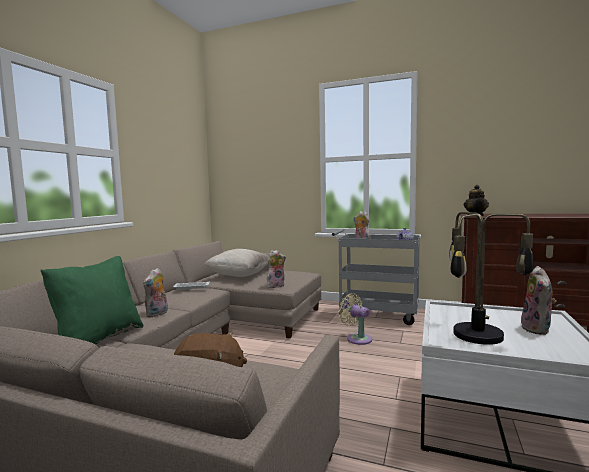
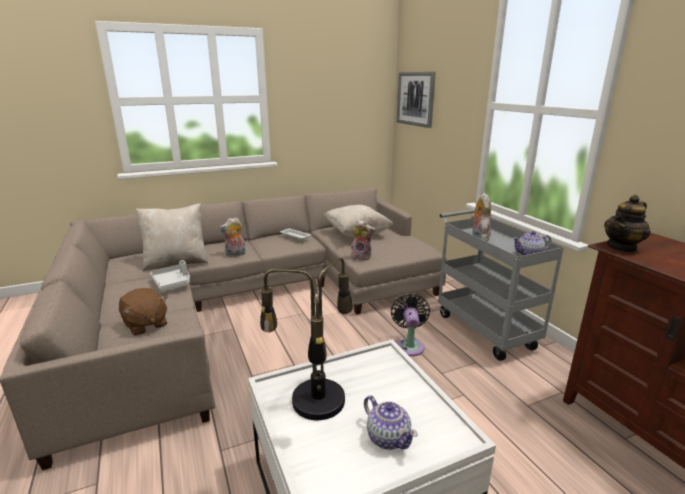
camera: 45 degrees right, 15 degrees up
green pillow [41,256,143,345] -> beige pillow [136,204,208,271]
beige fan [339,293,372,345] -> black fan [391,294,430,356]
plush toy [521,266,557,335] -> teapot [364,395,418,450]
none -> grey tray [150,260,190,292]
none -> picture [397,72,436,128]

